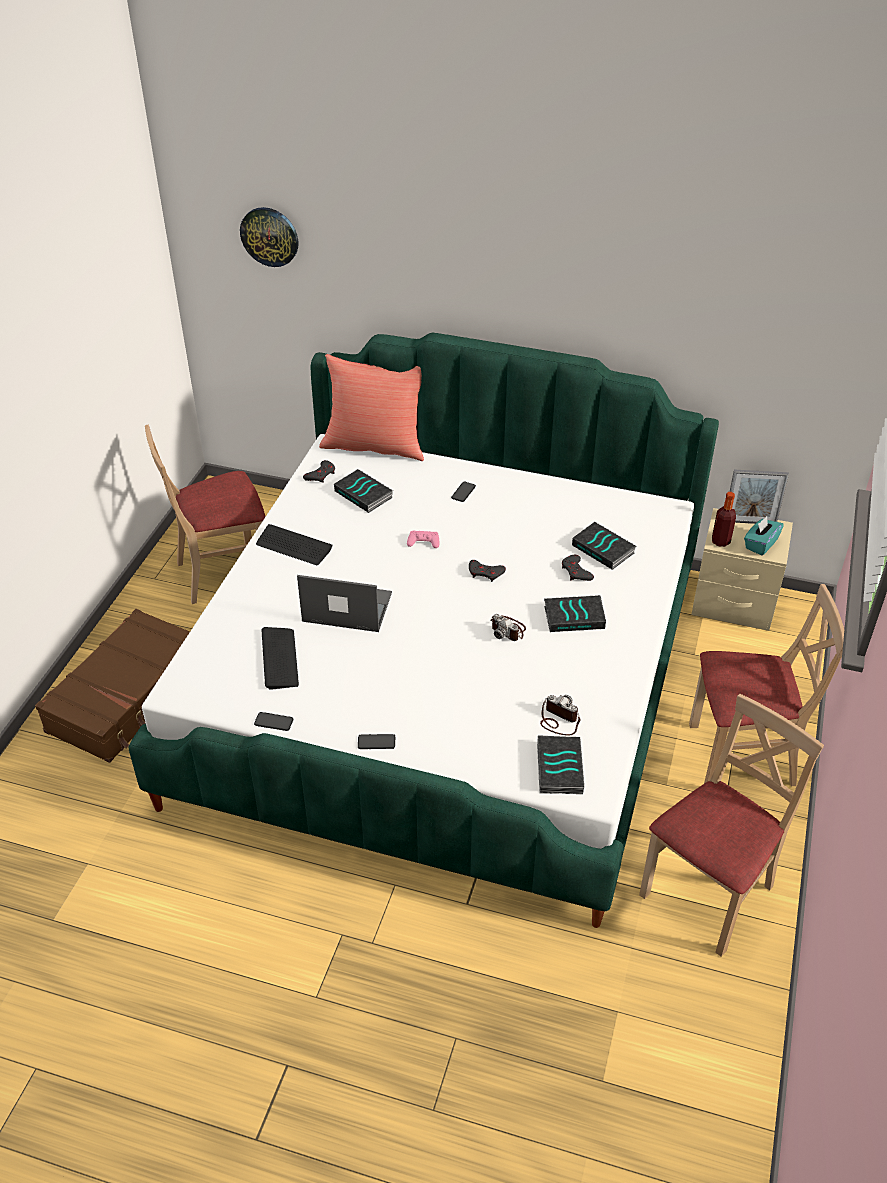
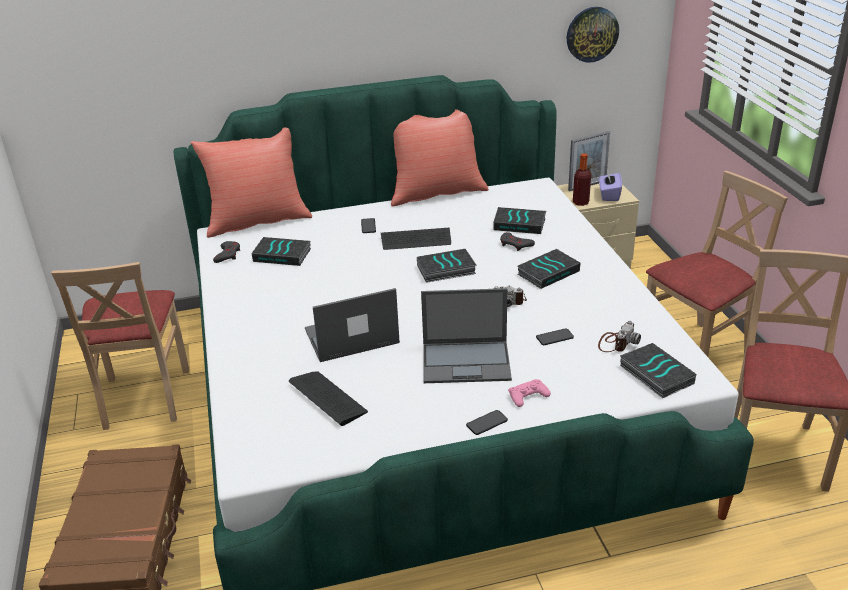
camera: 30 degrees left, 10 degrees down
beige chair [145,425,265,604] -> beige chair turned 45 degrees counterclockwise [51,262,189,430]
wall clock [240,207,298,267] -> wall clock moved to [567,7,619,63]
phone [254,712,293,731] -> phone moved to [536,328,574,345]
keyboard [256,524,333,565] -> keyboard moved to [381,228,451,250]
pink game controller [407,530,440,548] -> pink game controller moved to [508,379,551,407]
grey game controller [469,560,506,582] -> book [417,249,477,283]
camera [540,695,580,735] -> camera turned 120 degrees clockwise [598,321,641,352]
turquoise tissue box [744,516,784,556] -> purple tissue box [599,171,622,201]
none -> red pillow [391,109,489,207]
none -> laptop [421,288,512,383]

